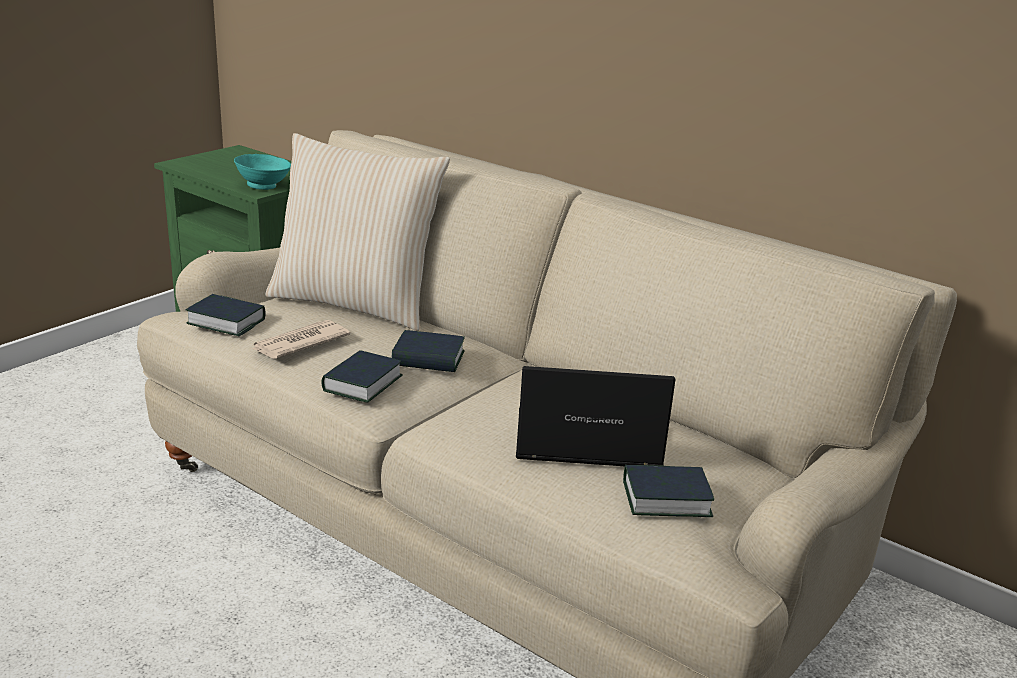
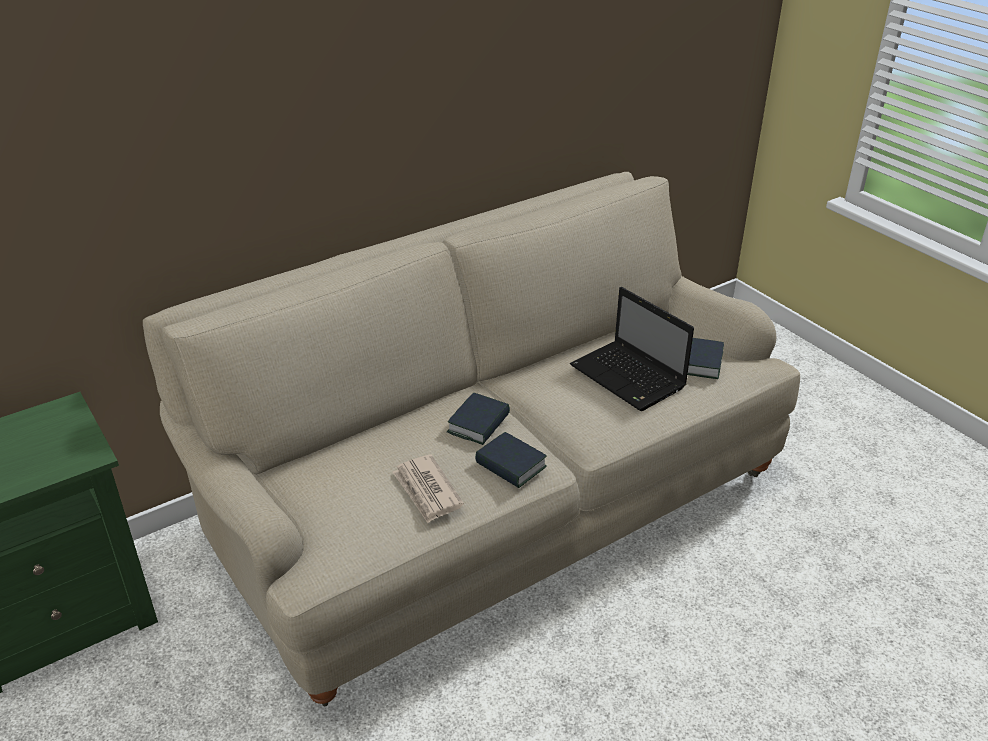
camera: 70 degrees left, 10 degrees up
book [186,294,266,336] -> none
turquoise bowl [234,154,291,190] -> none
beige pillow [265,133,450,331] -> none
laptop [516,366,676,466] -> laptop turned 60 degrees counterclockwise [570,287,694,411]

